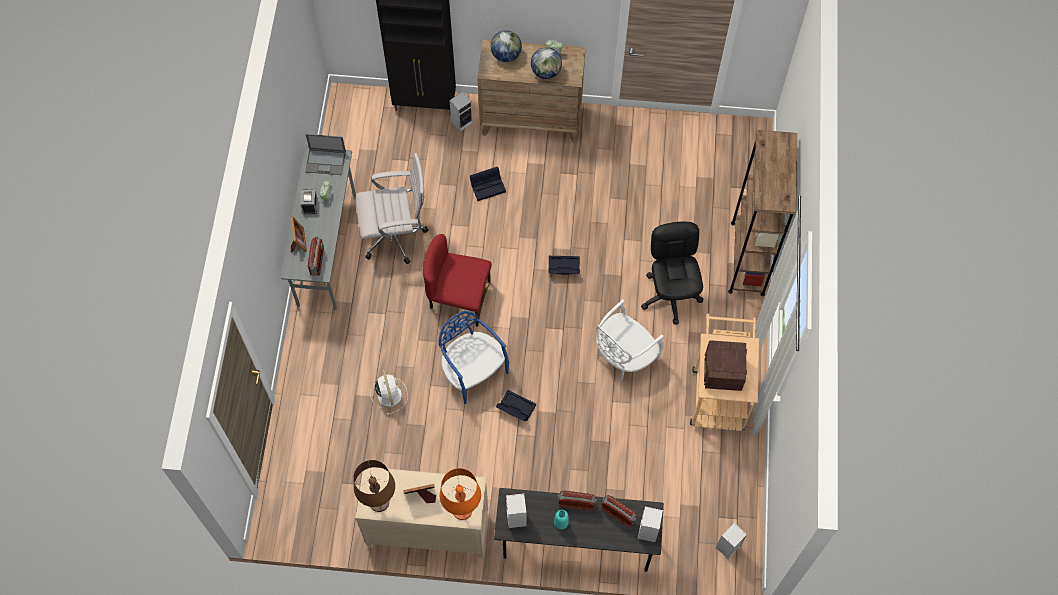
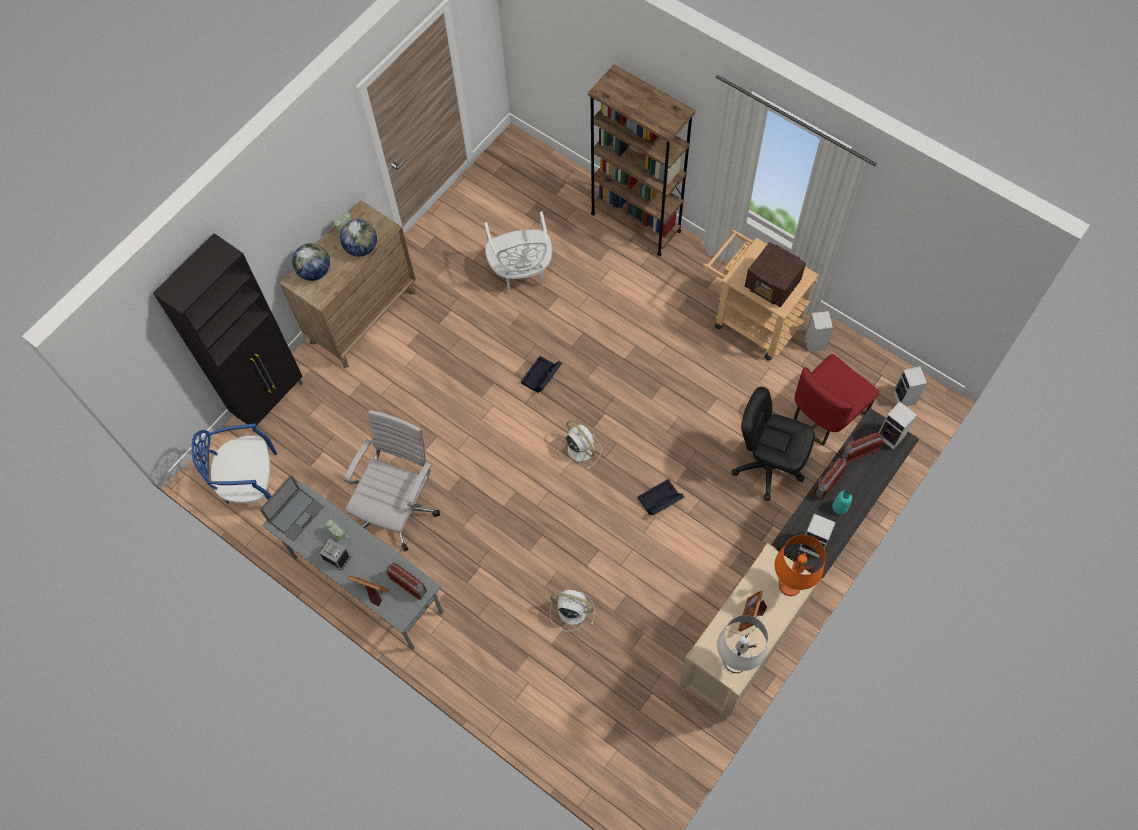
camera: 55 degrees left, 0 degrees up
brown table lamp [353,460,395,512] -> white table lamp [717,615,768,673]
red chair [423,234,492,327] -> red chair moved to [794,354,879,446]
blue chair [439,311,509,404] -> blue chair moved to [191,424,277,503]
speaker [449,92,473,132] -> speaker moved to [805,311,833,352]
black storage box [470,167,506,201] -> none
white chair [596,299,663,381] -> white chair moved to [484,211,552,294]
black office chair [641,222,703,325] -> black office chair moved to [731,387,815,501]
none -> white fan [559,420,601,469]

